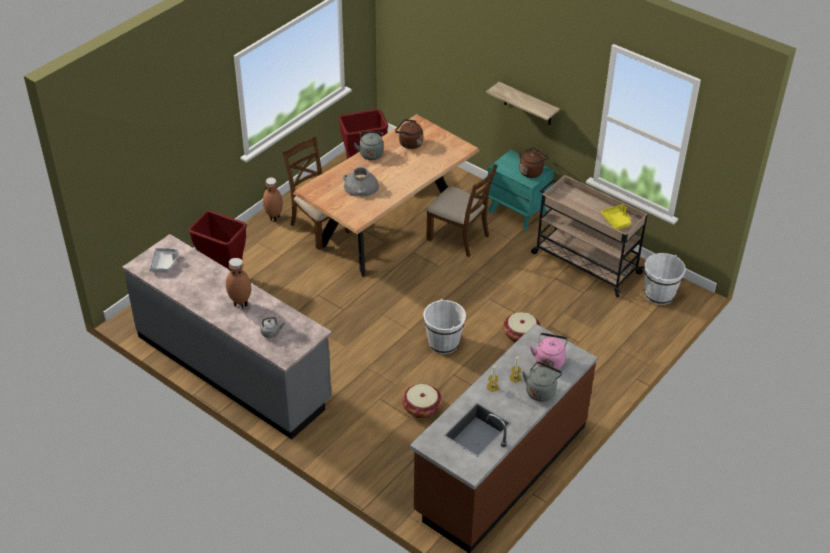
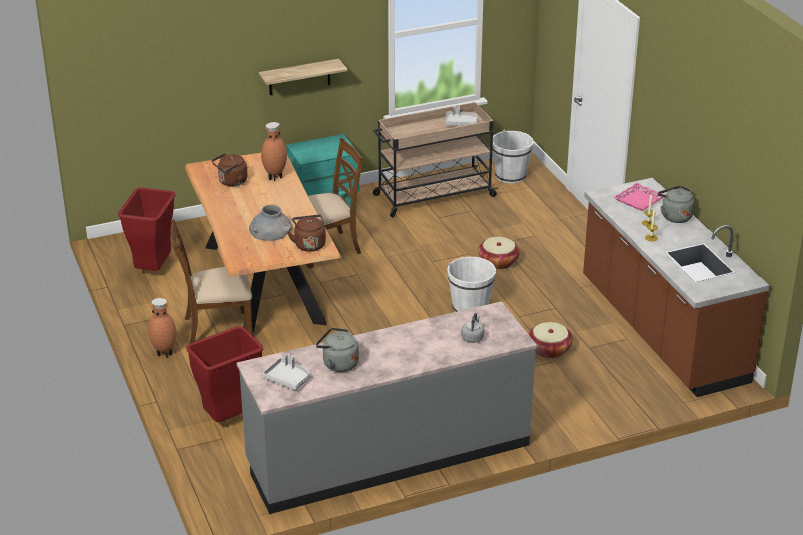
camera: 60 degrees left, 10 degrees down
brown vase [226,258,251,309] -> brown vase moved to [261,122,287,181]
grey kettle [354,131,384,160] -> grey kettle moved to [316,328,359,372]
brown kettle [519,147,549,178] -> brown kettle moved to [288,215,326,252]
pink kettle [530,333,568,371] -> pink tray [614,183,665,211]
yellow tray [601,204,631,230] -> grey tray [445,106,477,126]

